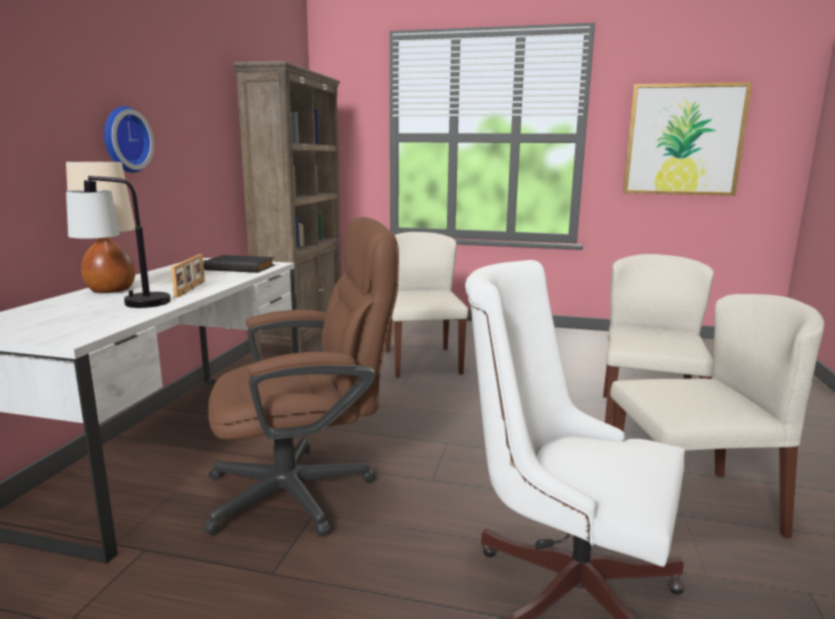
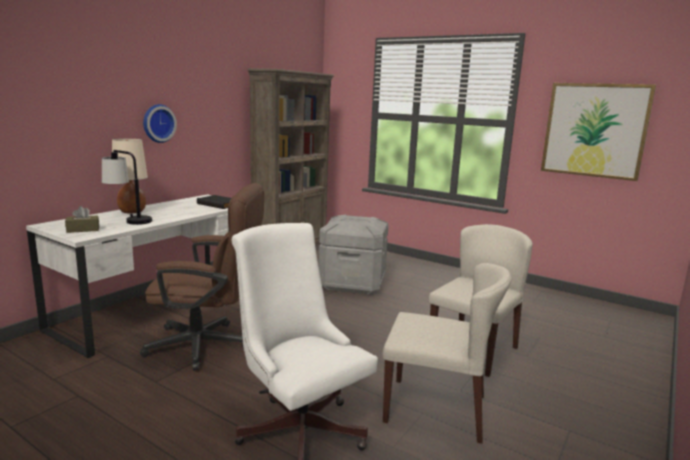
camera: 20 degrees right, 0 degrees up
picture frame [171,254,205,298] -> none
beige chair [386,232,468,378] -> grey storage box [319,215,389,294]
none -> brown tissue box [65,206,99,233]

